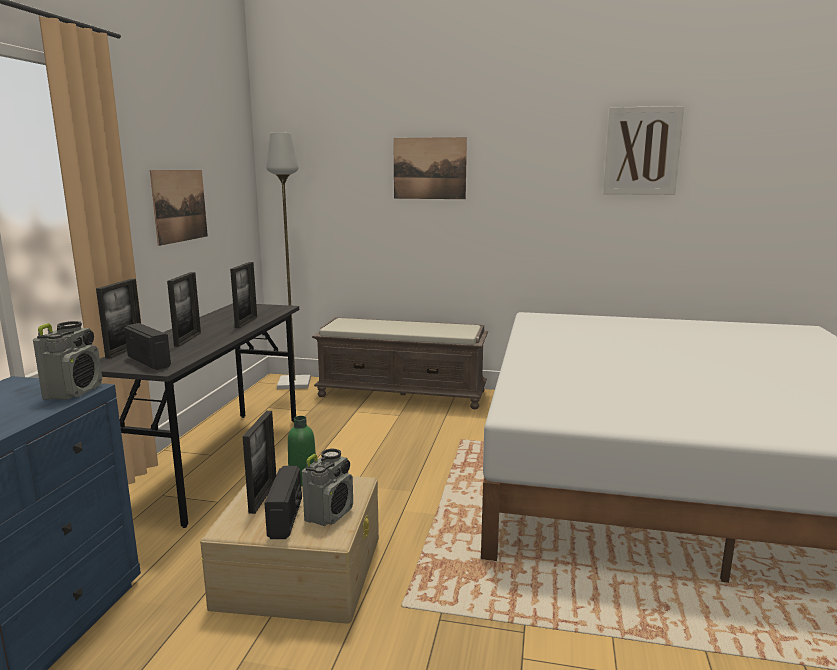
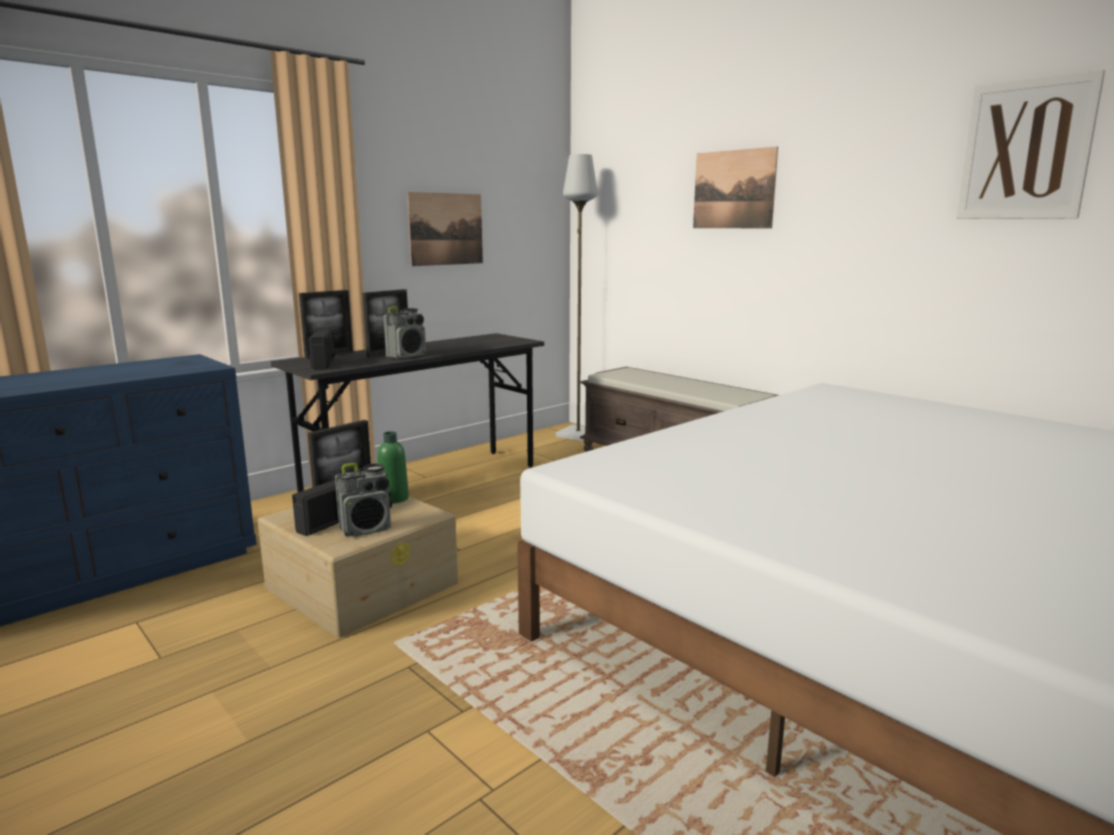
camera: 35 degrees right, 0 degrees up
radio [33,321,102,400] -> radio moved to [384,306,426,359]
picture frame [230,262,257,328] -> none

